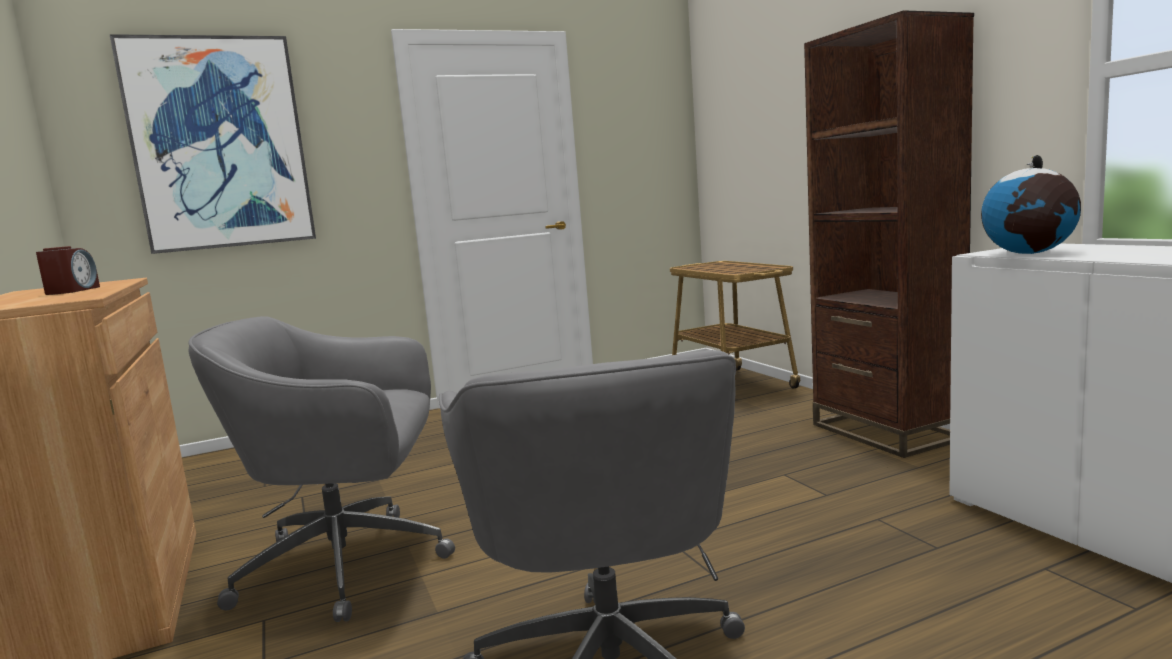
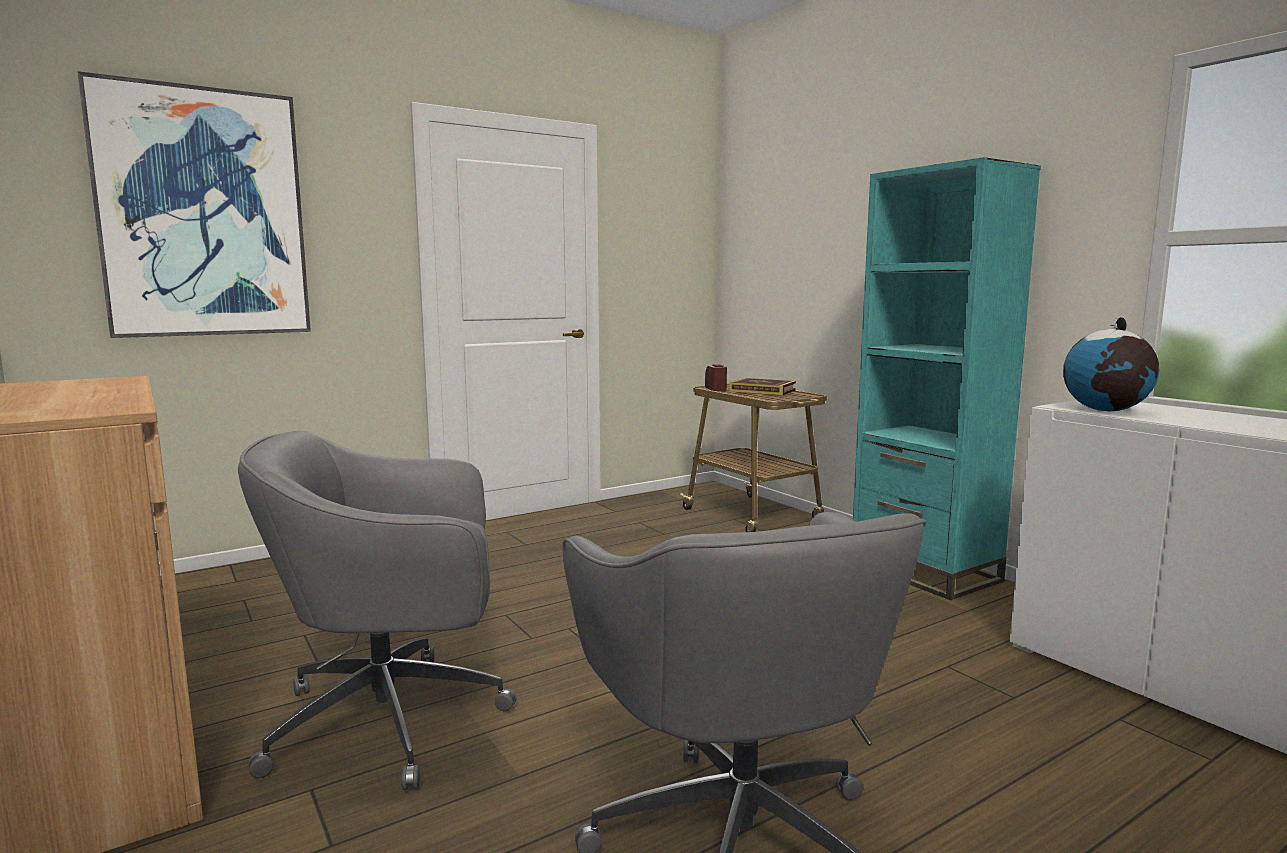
camera: 10 degrees left, 0 degrees up
alarm clock [36,246,100,295] -> alarm clock moved to [705,364,727,391]
brown bookcase [804,10,974,458] -> turquoise bookcase [853,157,1041,600]
none -> book [729,378,796,395]

